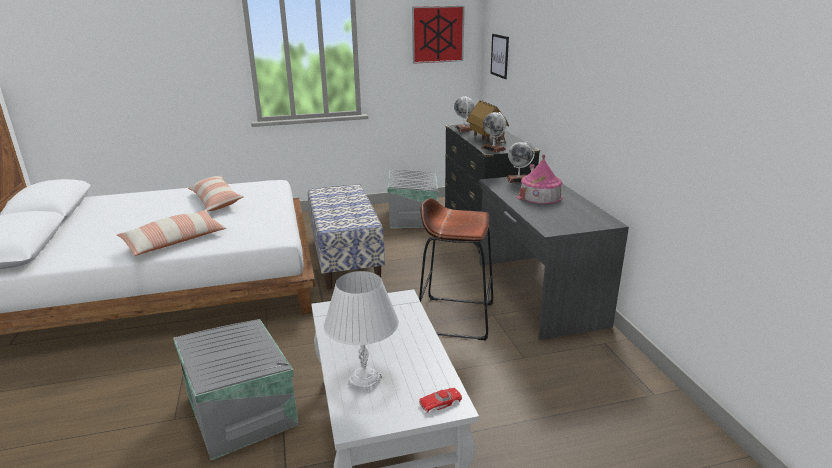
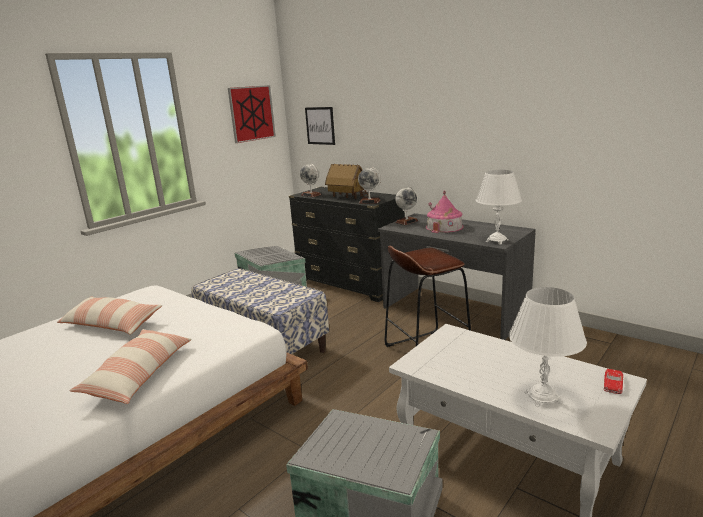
camera: 35 degrees left, 5 degrees down
none -> white table lamp [475,170,522,244]

